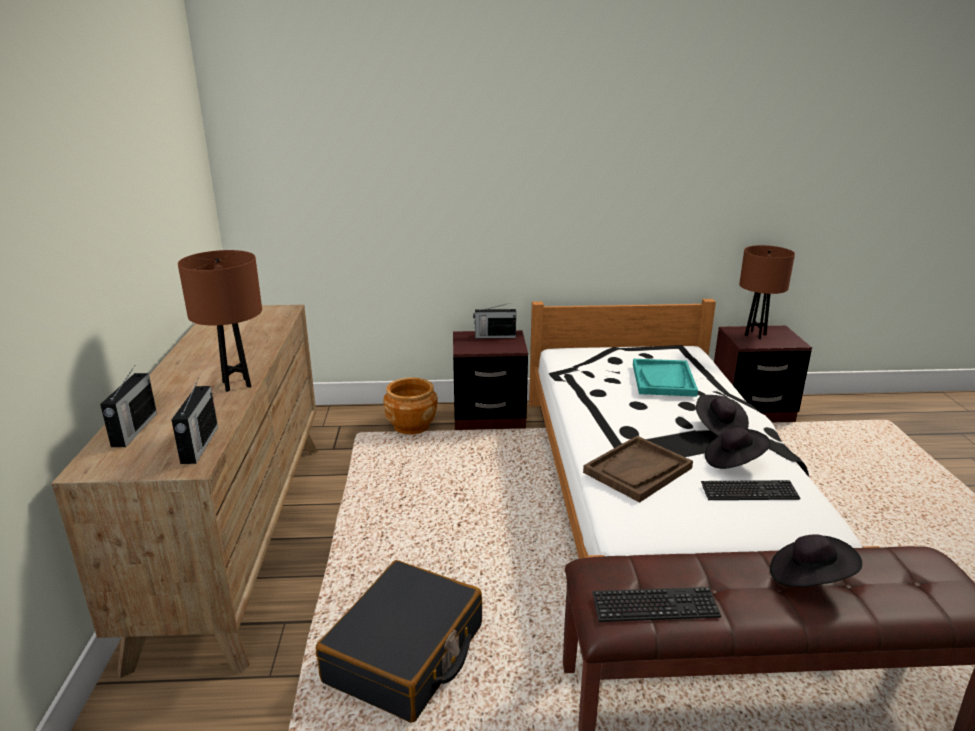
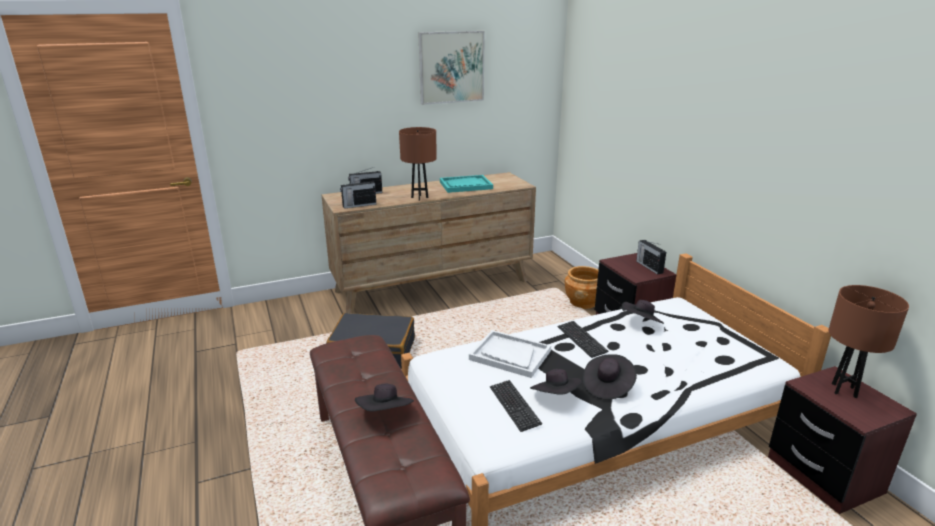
camera: 70 degrees right, 0 degrees up
brown tray [583,436,693,503] -> white tray [469,330,551,378]
keyboard [592,587,721,622] -> keyboard moved to [558,321,609,358]
turquoise tray [633,359,698,397] -> turquoise tray moved to [440,175,493,193]
none -> picture [418,31,485,105]
none -> black hat [622,300,664,324]

